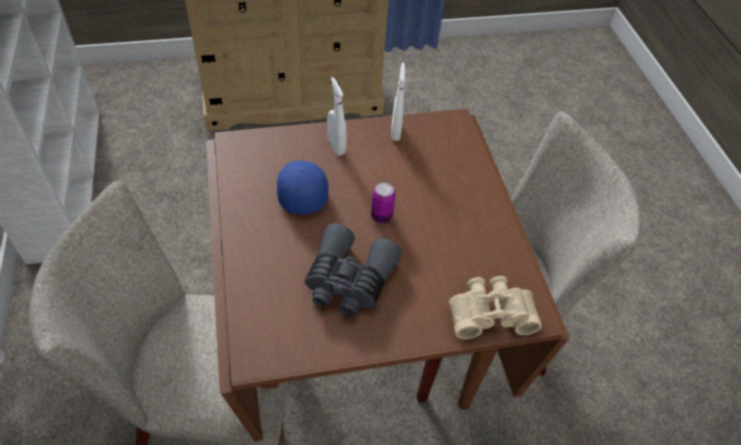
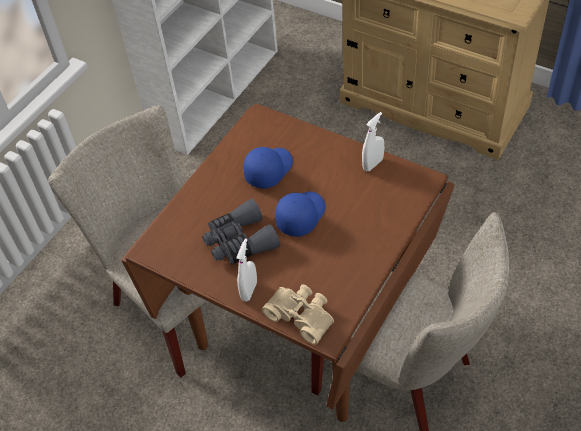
camera: 50 degrees right, 0 degrees up
white spray bottle [327,77,347,156] -> white spray bottle moved to [236,238,257,302]
can [371,182,395,223] -> blue cap [275,191,326,237]

